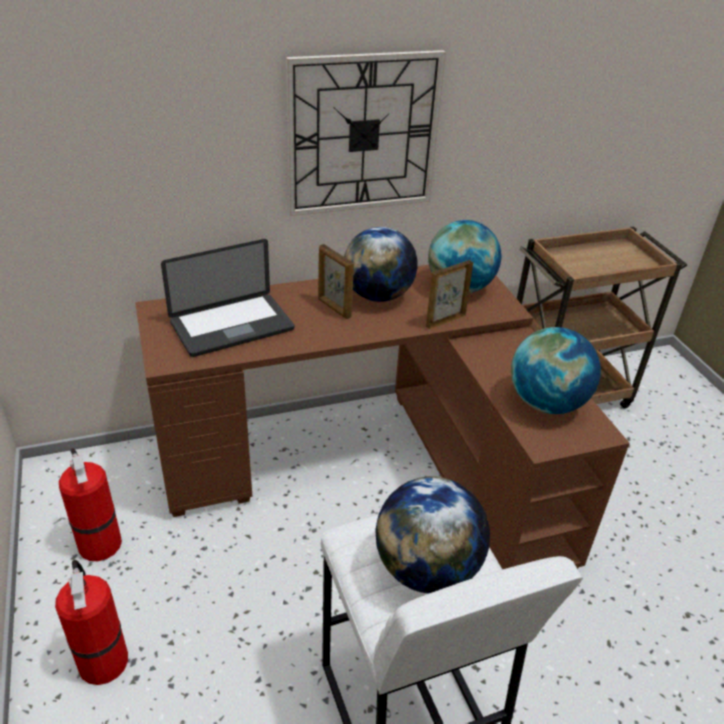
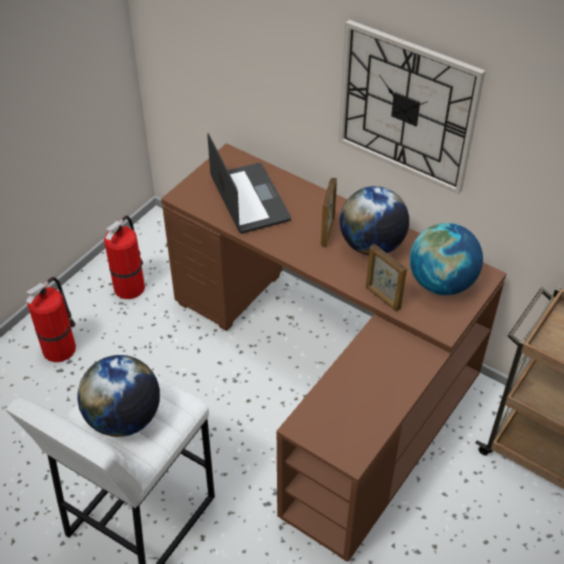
camera: 55 degrees right, 10 degrees up
laptop [161,239,294,357] -> laptop turned 135 degrees counterclockwise [207,133,291,234]
picture frame [426,260,473,329] -> picture frame turned 150 degrees counterclockwise [366,244,407,311]
globe [511,327,601,414] -> none

